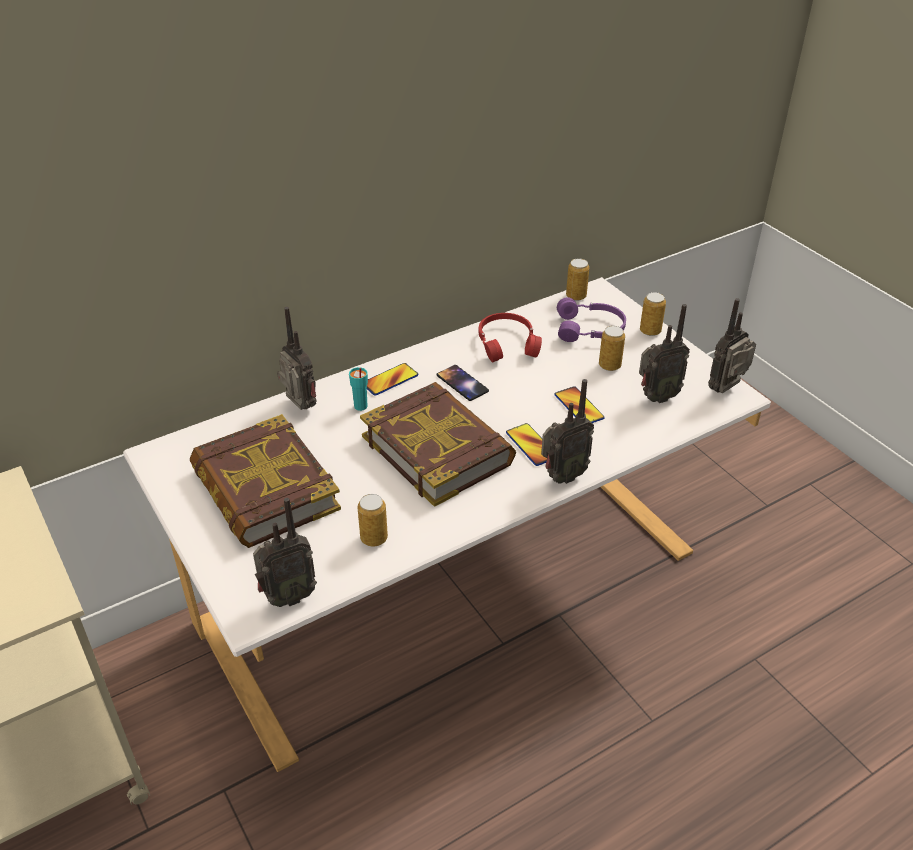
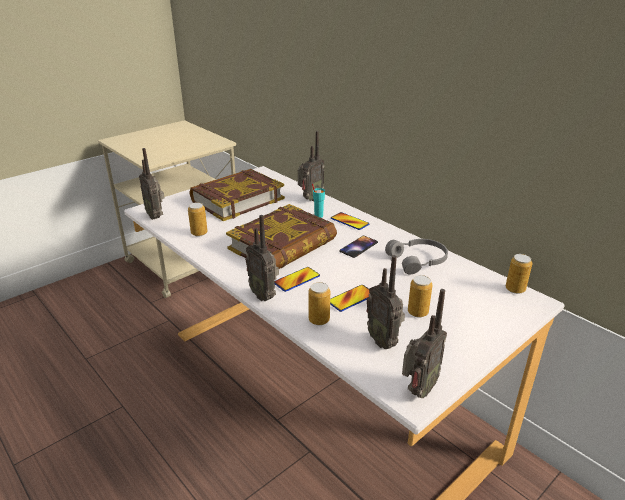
camera: 80 degrees right, 10 degrees down
red headphones [479,313,542,363] -> grey headphones [385,239,448,274]
purple headphones [557,297,626,342] -> none
can [640,292,666,336] -> can moved to [308,282,330,325]
radio [708,298,756,393] -> radio turned 90 degrees clockwise [402,289,447,399]

